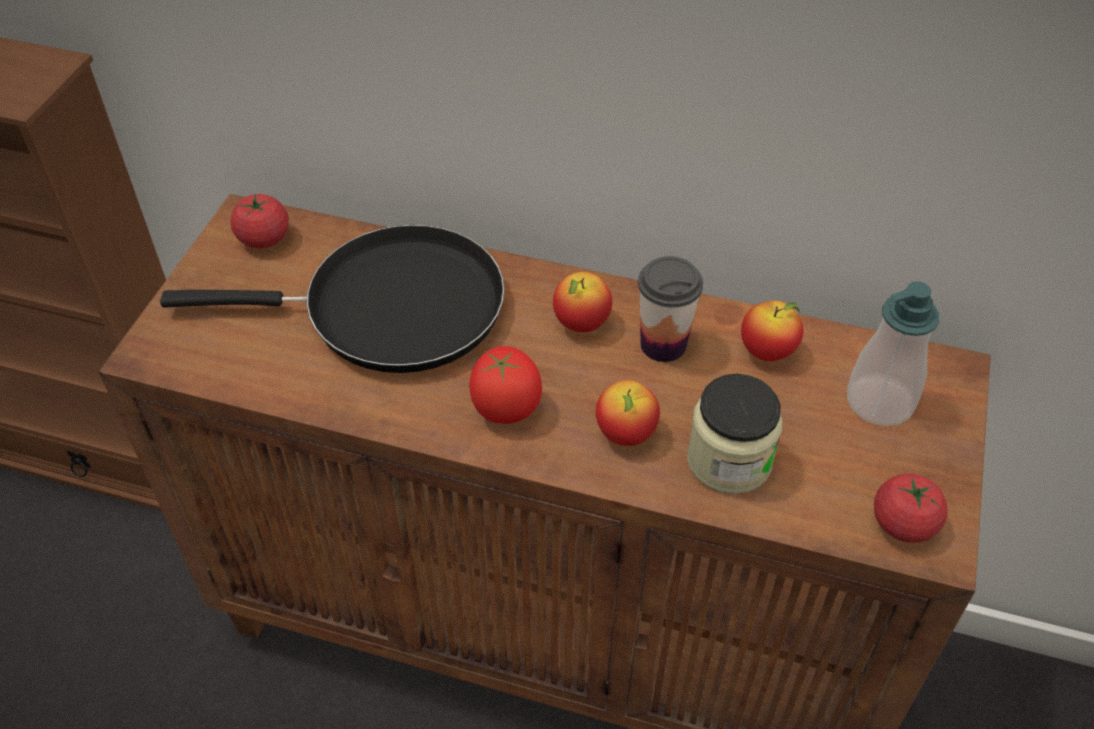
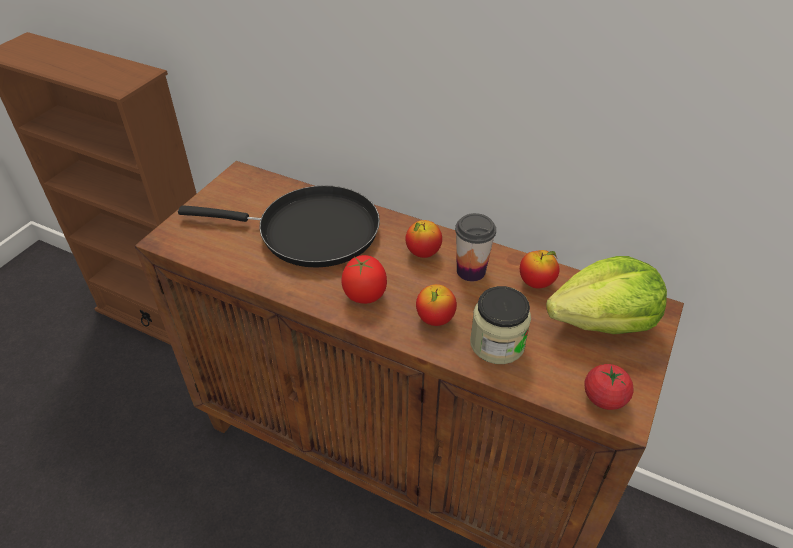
camera: 10 degrees right, 5 degrees down
tomato [230,194,289,248] -> none
soap dispenser [847,281,939,426] -> lettuce [546,256,667,334]

